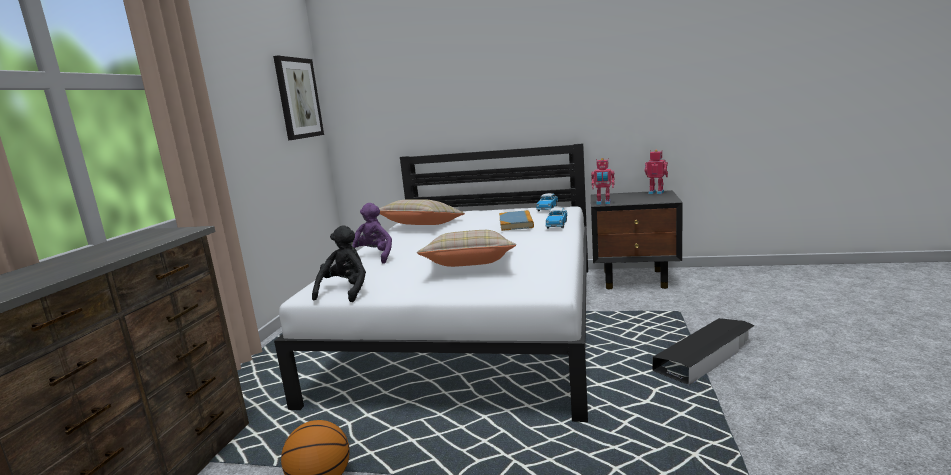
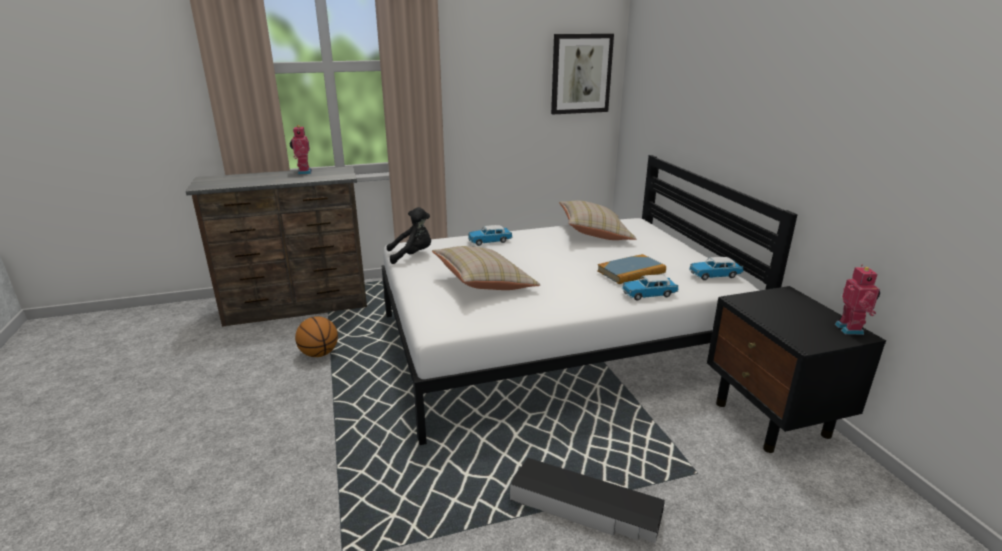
camera: 60 degrees right, 10 degrees up
purple plush toy [352,203,392,264] -> toy car [468,225,512,246]
toy robot [591,158,615,205] -> toy robot moved to [290,125,312,174]

